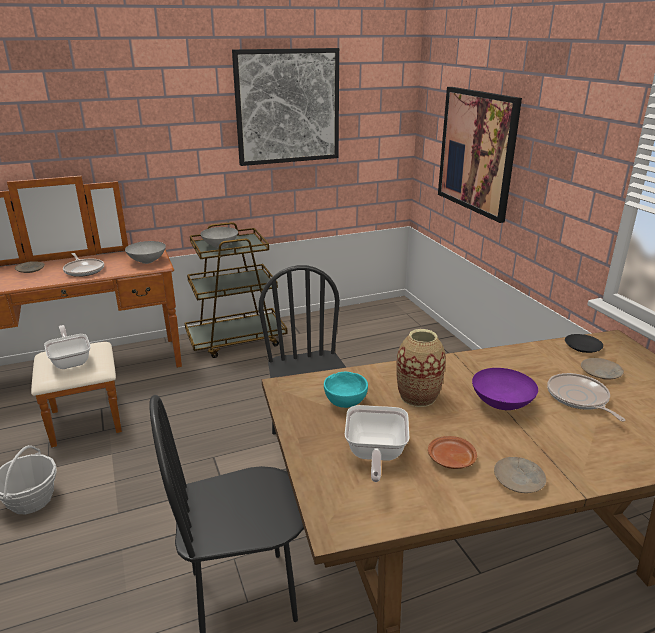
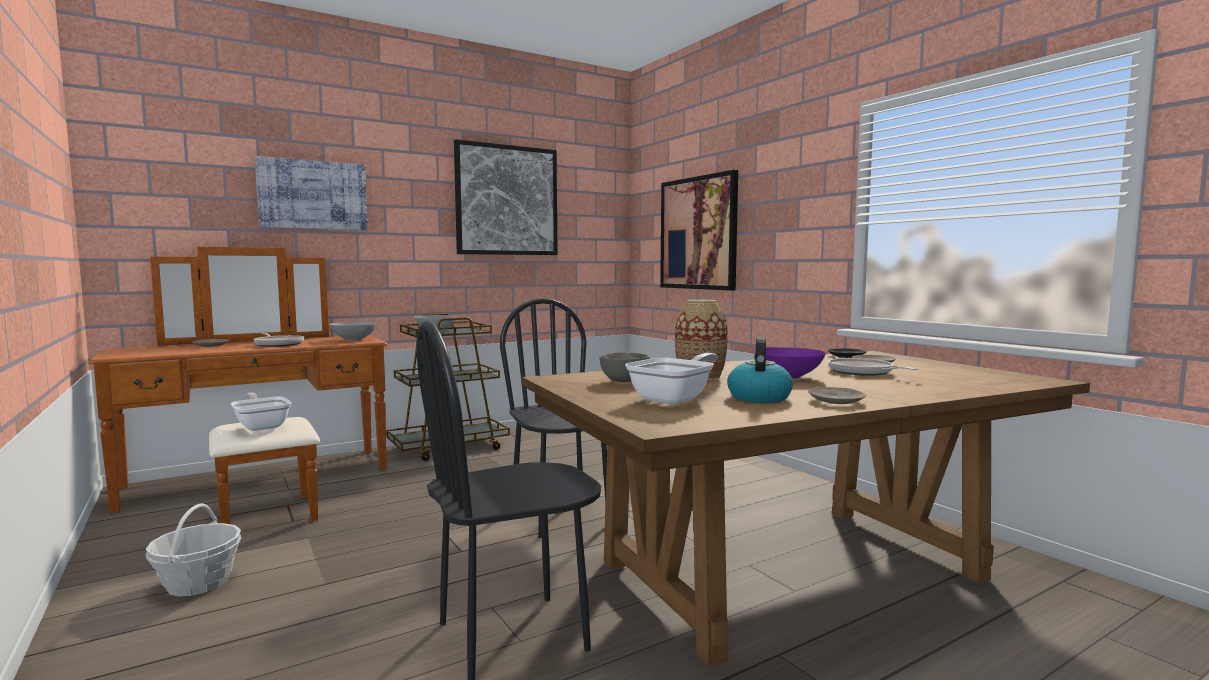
camera: 10 degrees left, 20 degrees down
turquoise bowl [324,372,368,408] -> grey bowl [600,352,649,382]
frying pan [345,405,409,482] -> frying pan turned 135 degrees counterclockwise [625,353,718,404]
brown plate [428,436,477,469] -> kettle [727,337,793,403]
none -> picture [255,156,368,230]

